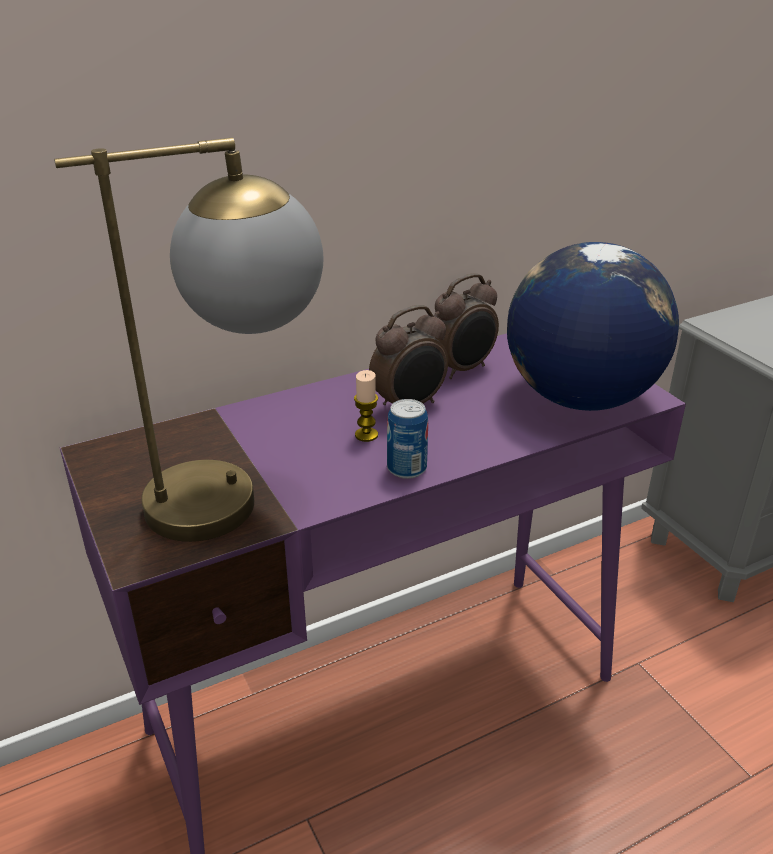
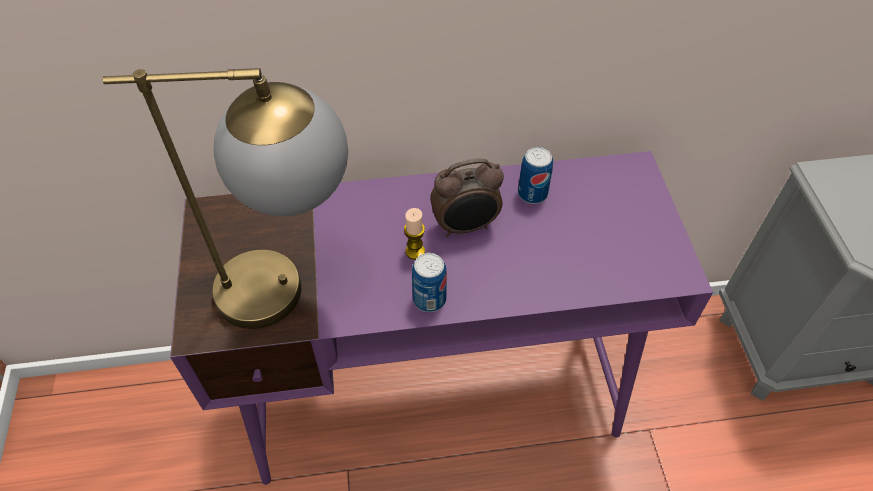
camera: 20 degrees right, 20 degrees up
alarm clock [435,273,499,379] -> can [518,147,553,204]
globe [507,242,679,411] -> none

